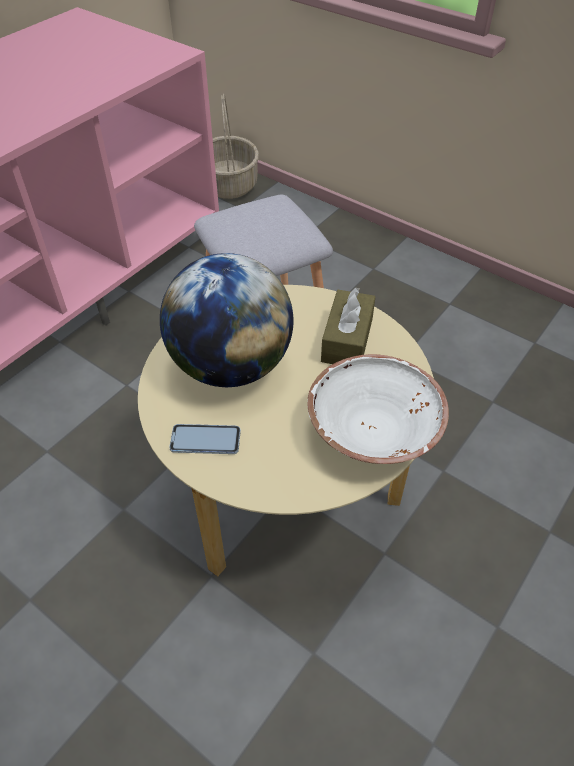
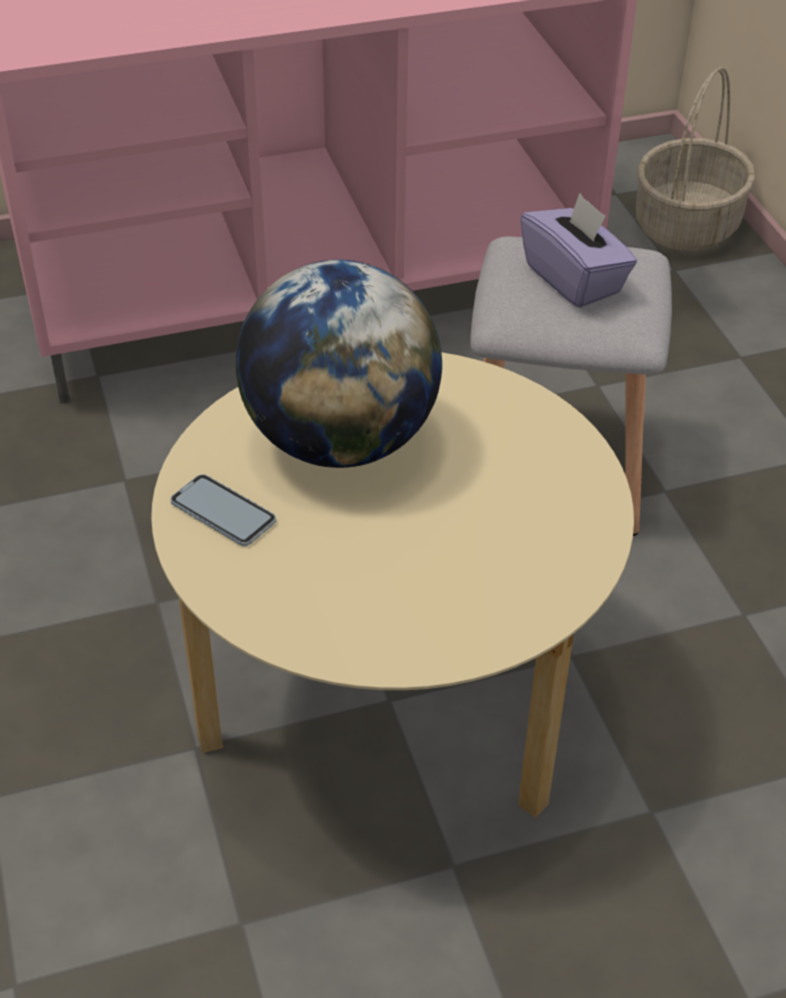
camera: 35 degrees right, 5 degrees down
white bowl [307,354,449,464] -> none
brown tissue box [321,287,376,364] -> none
none -> purple tissue box [520,193,637,308]

